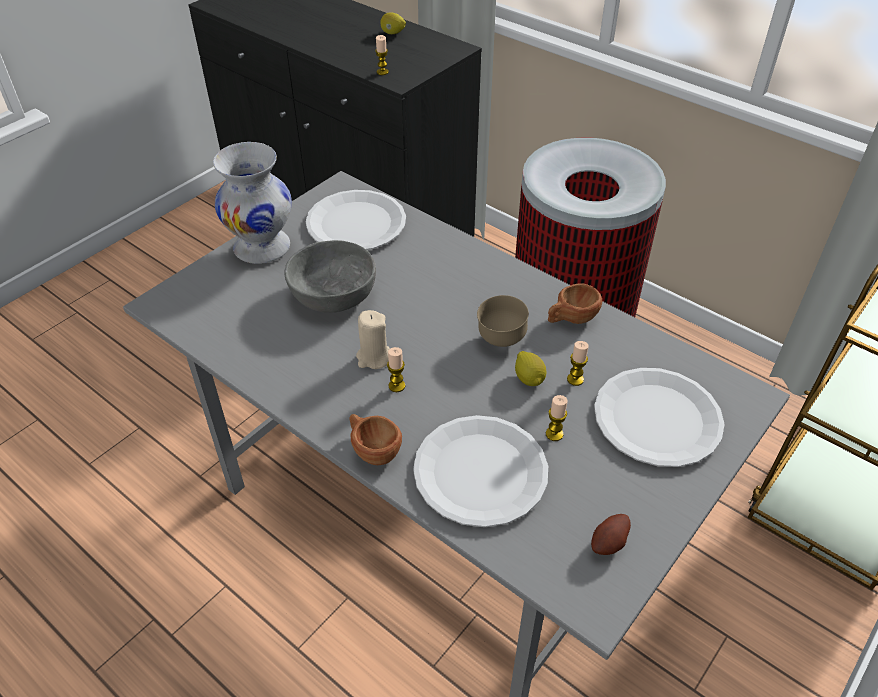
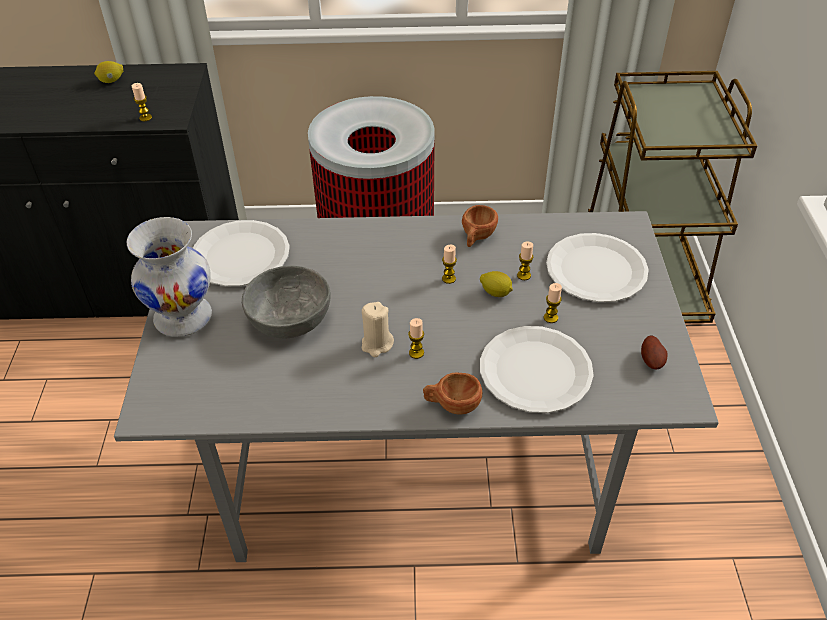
camera: 40 degrees left, 0 degrees up
brown bowl [477,295,529,347] -> candle [442,245,457,284]

